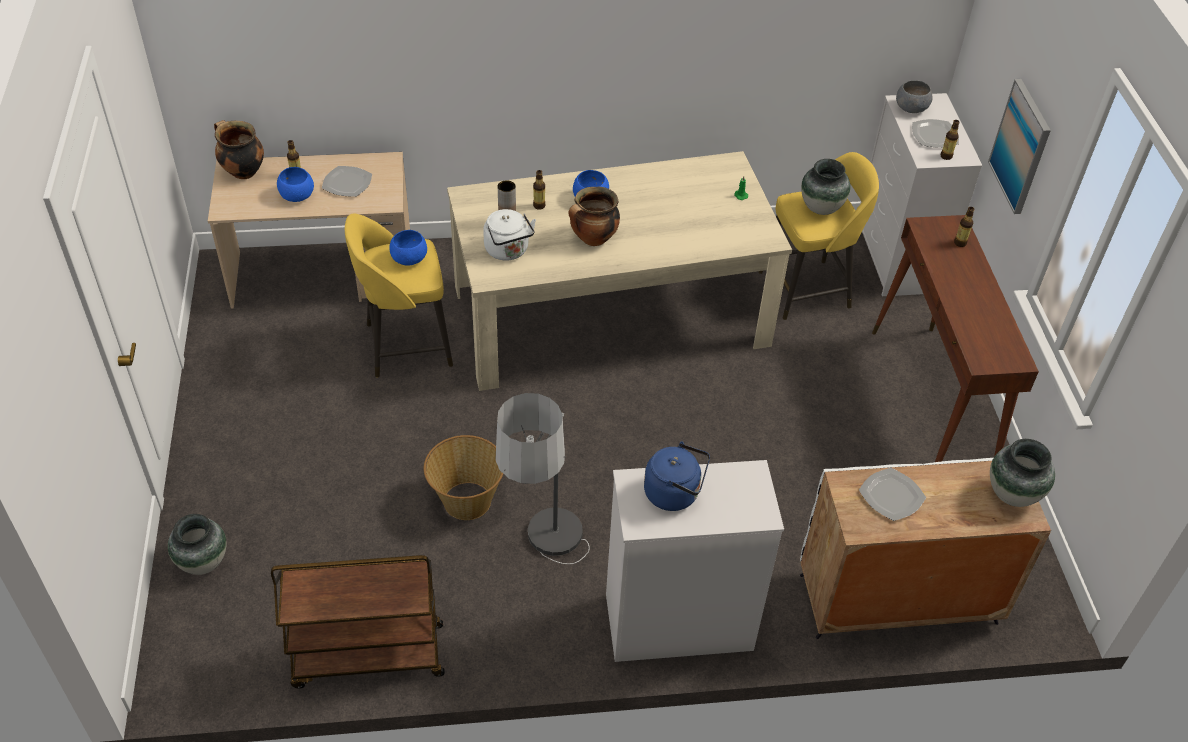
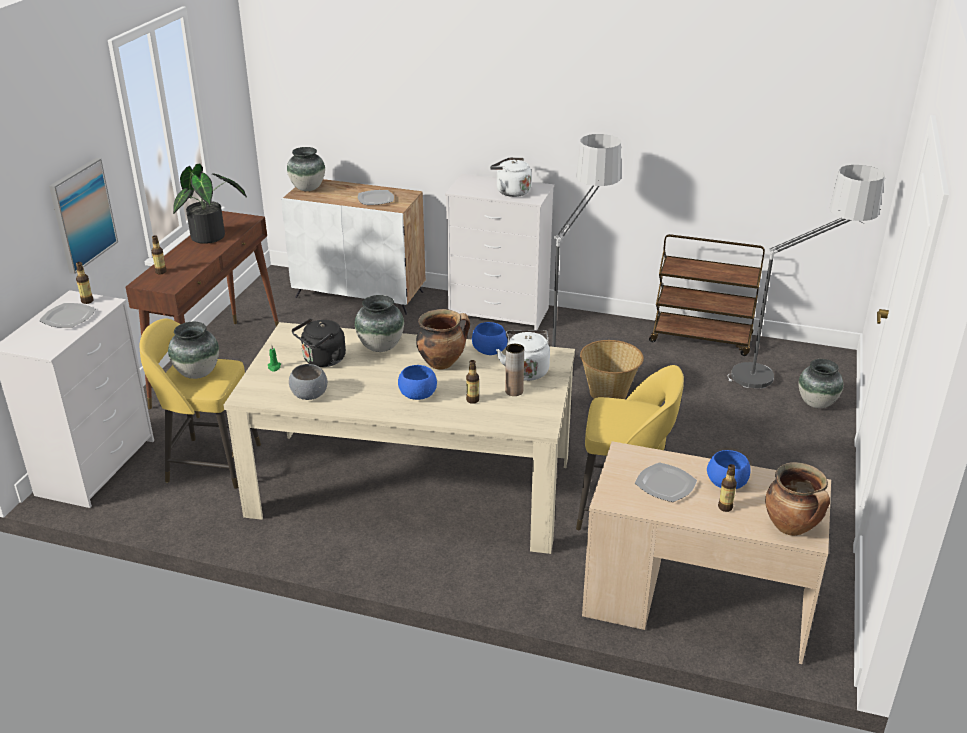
camera: 155 degrees left, 15 degrees down
blue bowl [389,230,427,266] -> blue bowl moved to [472,322,508,355]
blue kettle [644,441,710,511] -> white kettle [490,157,532,197]
grey bowl [896,80,932,113] -> grey bowl moved to [289,364,328,400]
none -> potted plant [173,163,247,244]
none -> black kettle [292,318,346,367]
none -> vase [355,295,404,352]
none -> floor lamp [728,165,885,389]

